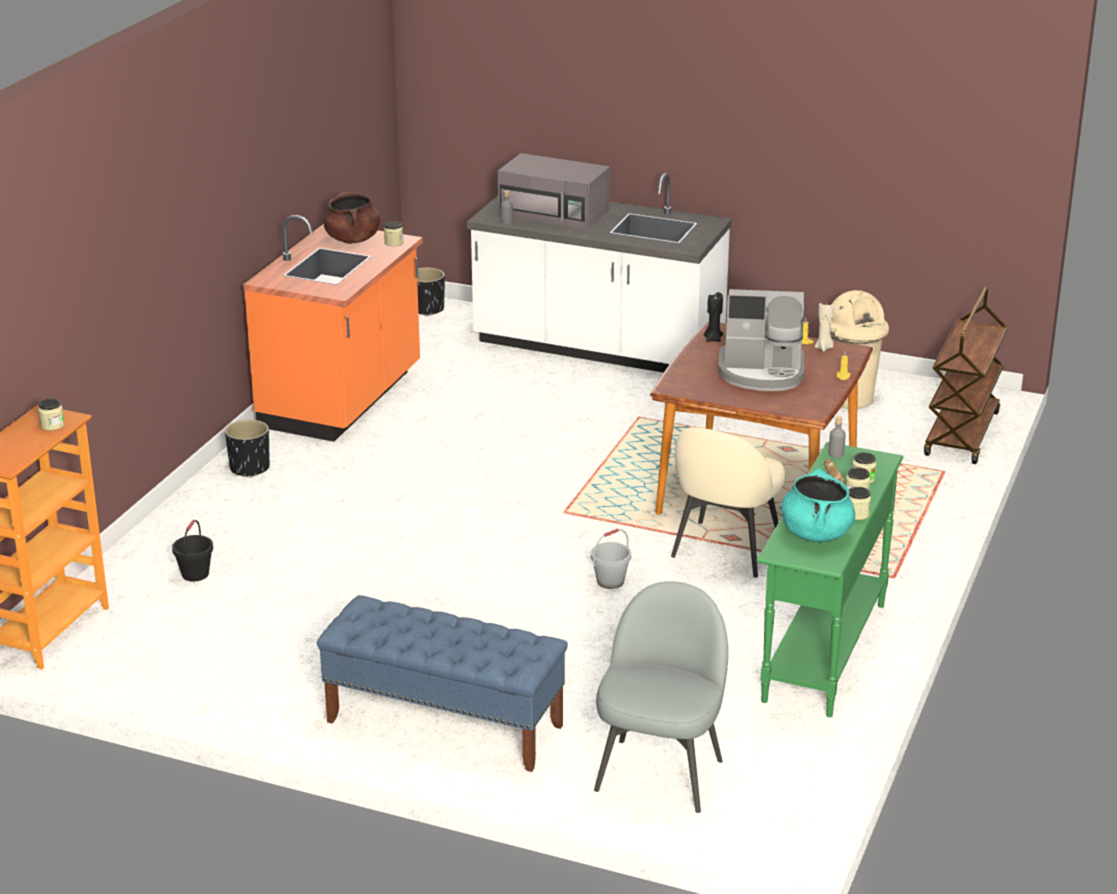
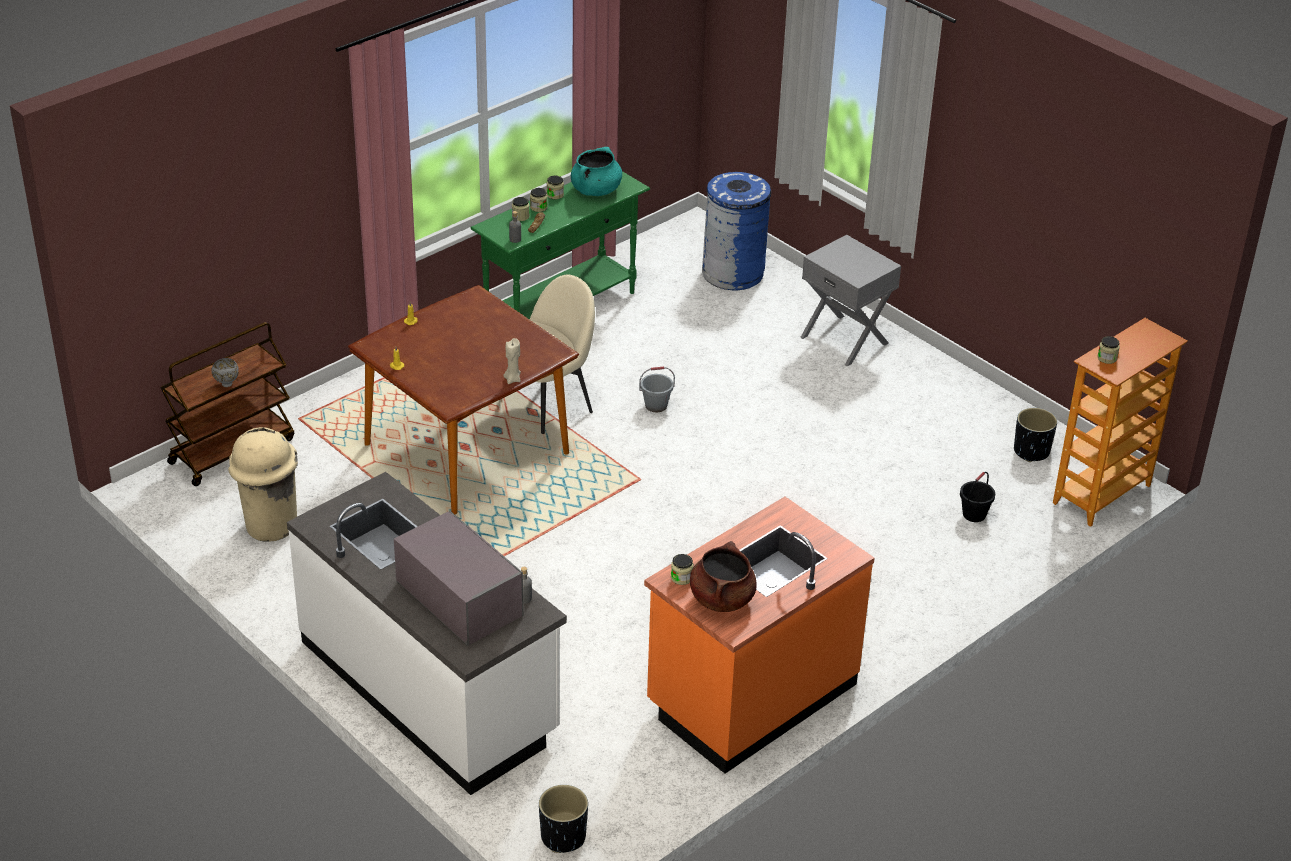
camera: 155 degrees left, 10 degrees up
black planter [225,420,270,478] -> black planter moved to [1014,408,1057,462]
blue bench [317,595,568,772] -> grey nightstand [800,235,901,366]
grey chair [594,581,728,813] -> blue trash can [702,172,771,290]
black candle [704,292,723,342] -> none
coffee machine [718,289,804,391] -> none
beige candle [815,303,834,352] -> beige candle moved to [503,338,521,384]
none -> grey bowl [211,358,239,387]

